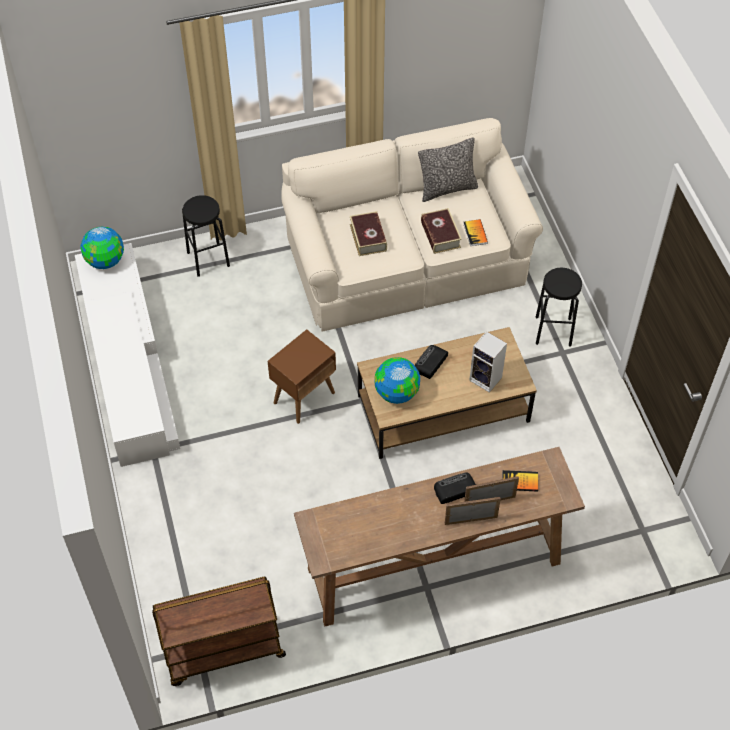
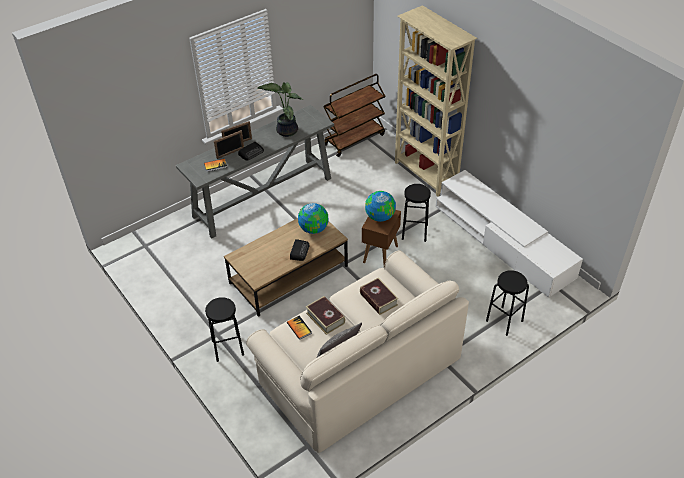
camera: 160 degrees right, 10 degrees down
globe [81,227,124,269] -> globe moved to [365,191,396,222]
brown console table [294,447,585,626] -> grey console table [176,105,334,239]
speaker [469,331,507,393] -> none
none -> potted plant [257,82,303,137]
none -> beige bookcase [395,5,477,197]
none -> black stool [402,184,431,242]

